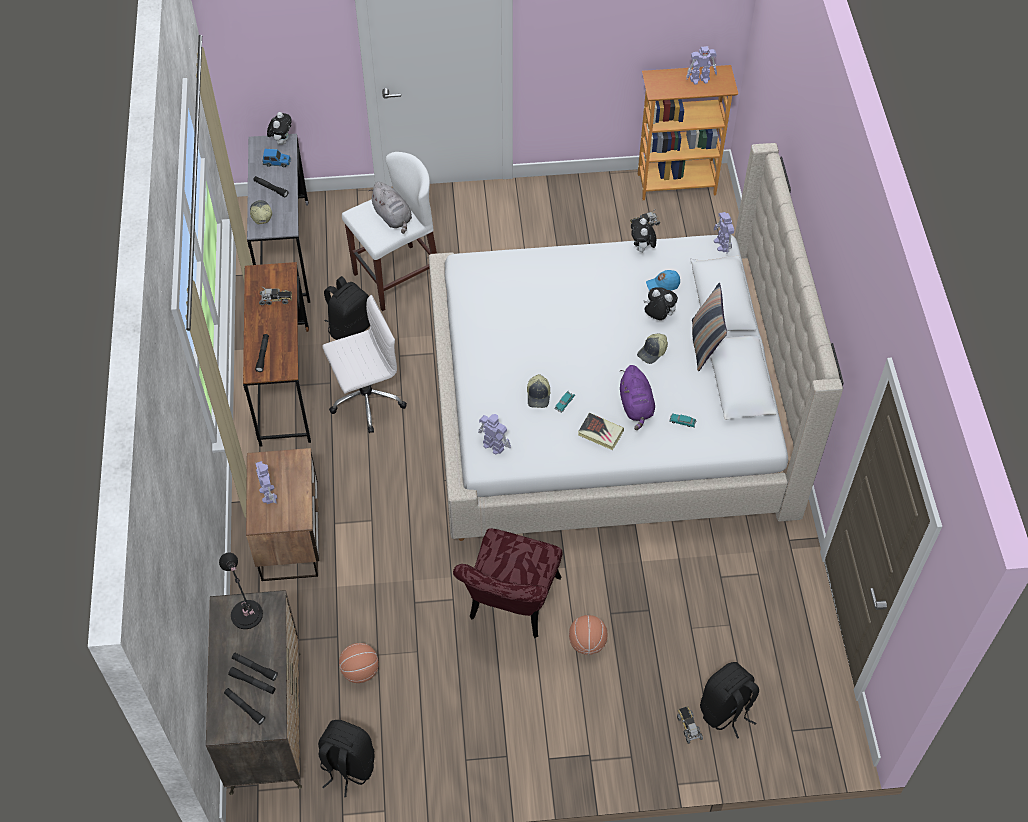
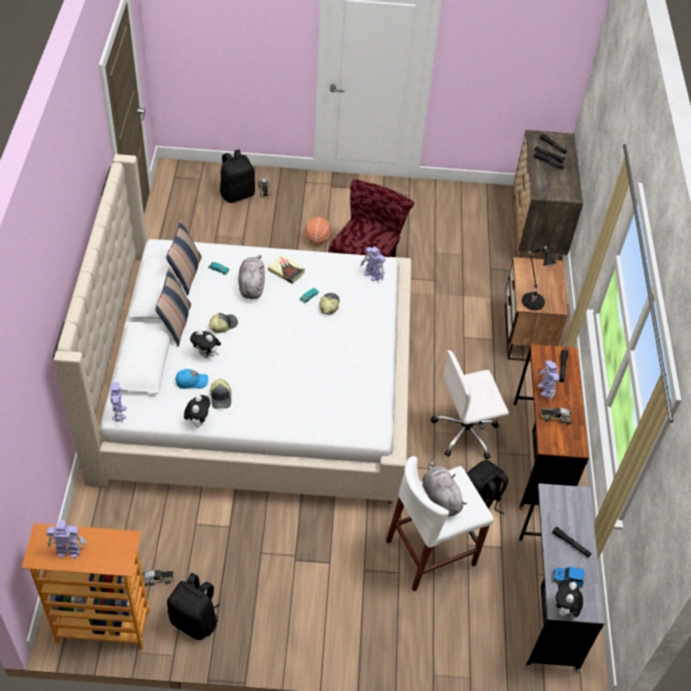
camera: 175 degrees left, 5 degrees down
black table lamp [219,553,263,629] -> black table lamp moved to [522,246,556,310]
cap [250,200,272,224] -> cap moved to [210,379,232,409]
toy robot [255,461,277,504] -> toy robot moved to [538,360,560,400]
black backpack [318,720,374,797] -> black backpack moved to [167,573,219,640]
basketball [339,643,379,683] -> none
purple plush toy [620,365,655,430] -> grey plush toy [238,255,265,299]
none -> pillow [166,219,202,296]

